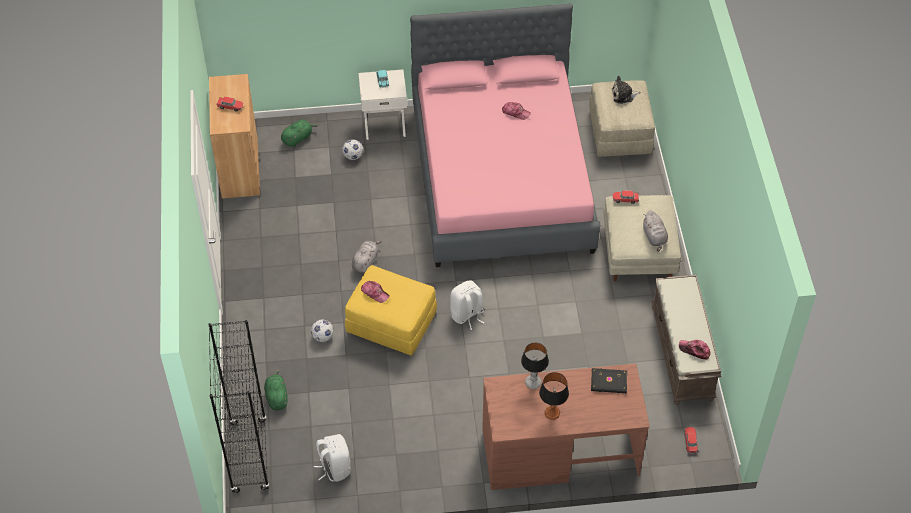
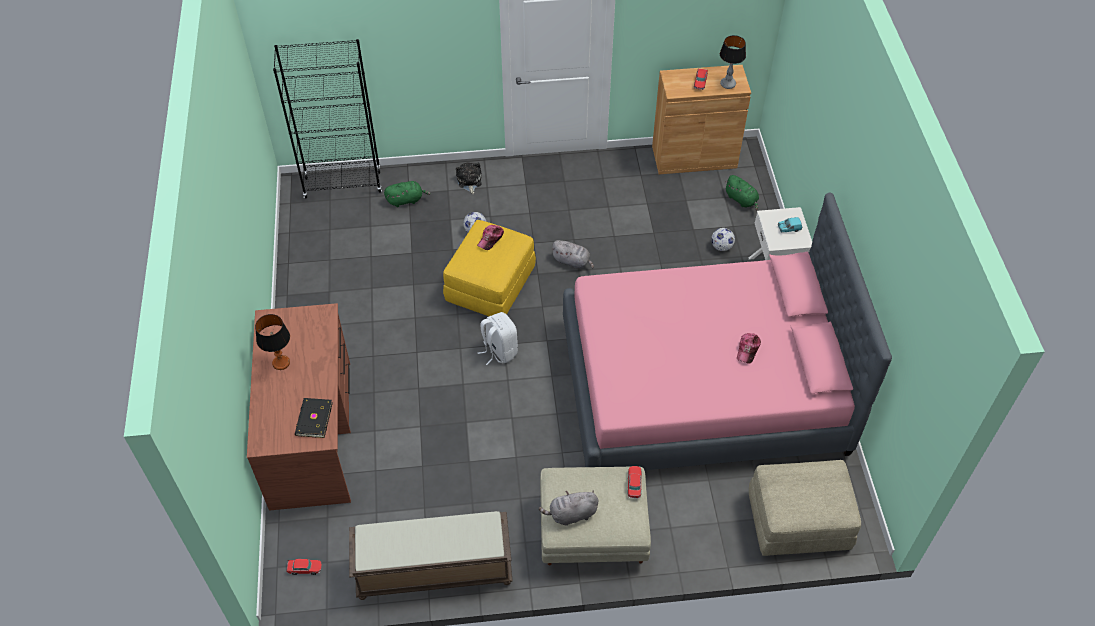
camera: 90 degrees right, 0 degrees up
white backpack [314,434,351,482] -> none
table lamp [521,342,549,389] -> table lamp moved to [720,35,746,89]
plush toy [612,76,640,104] -> plush toy moved to [456,162,482,194]
cap [679,340,711,359] -> none

